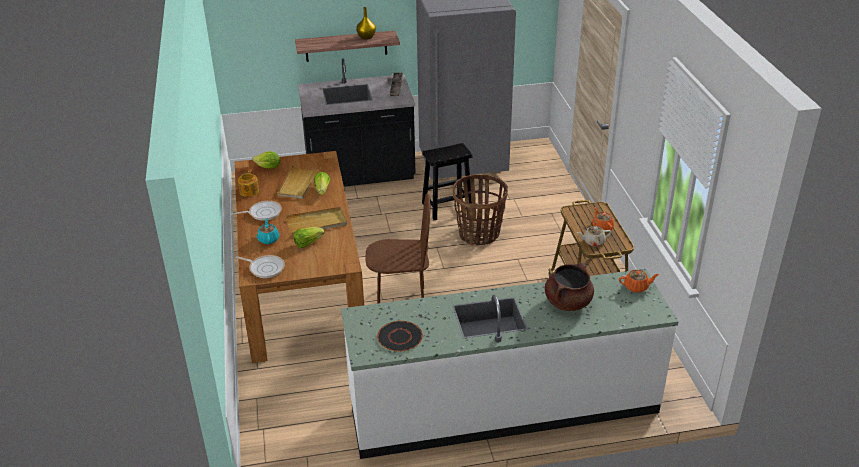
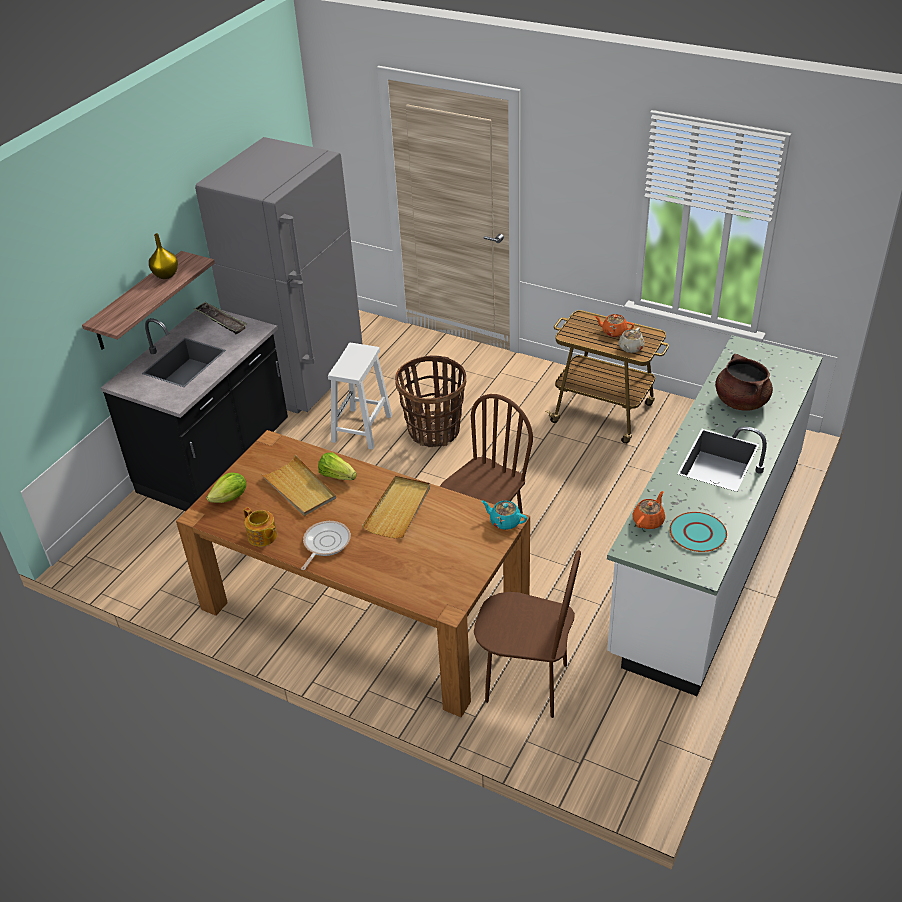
camera: 50 degrees left, 5 degrees up
frying pan [236,255,285,278] -> none
turquoise teapot [257,218,279,244] -> turquoise teapot moved to [481,500,527,530]
lettuce [294,227,325,248] -> none
black plate [377,321,423,352] -> turquoise plate [669,512,727,552]
black stool [422,143,472,220] -> white stool [328,343,392,450]
orange teapot [619,270,659,293] -> orange teapot moved to [632,491,665,529]
none -> brown chair [474,550,581,718]

